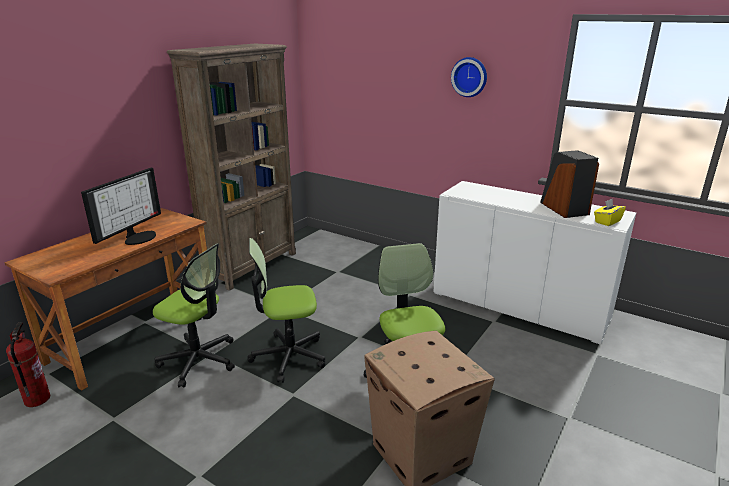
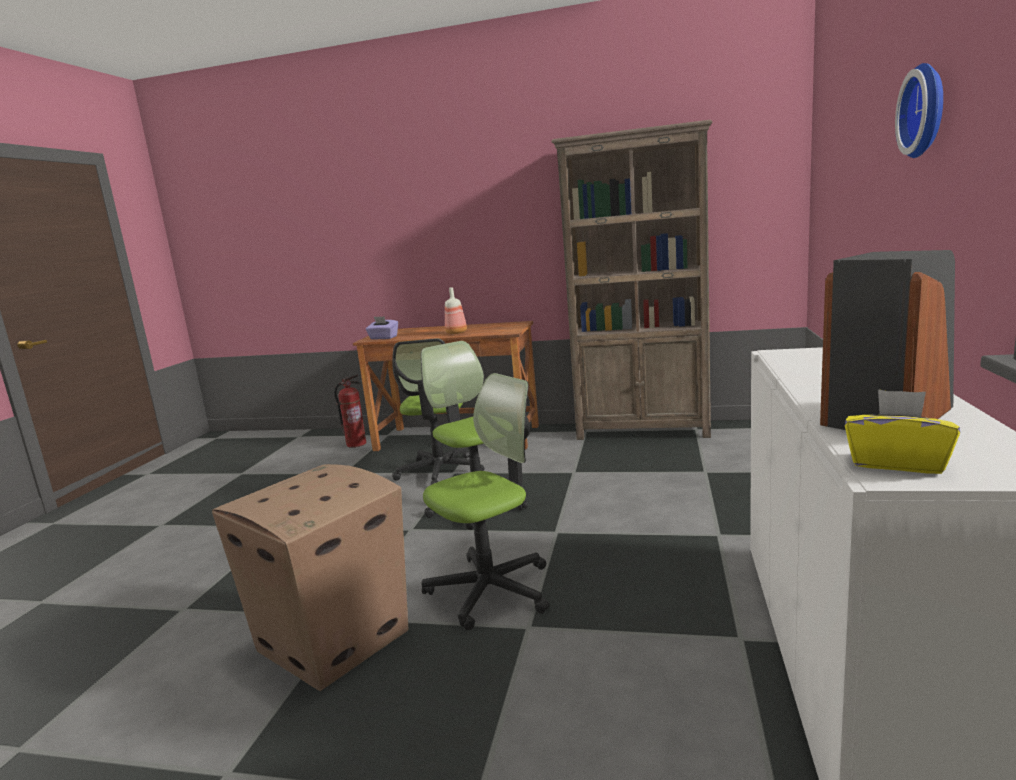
camera: 70 degrees right, 10 degrees down
monitor [81,168,161,245] -> bottle [445,287,467,334]
none -> purple tissue box [366,316,398,340]

